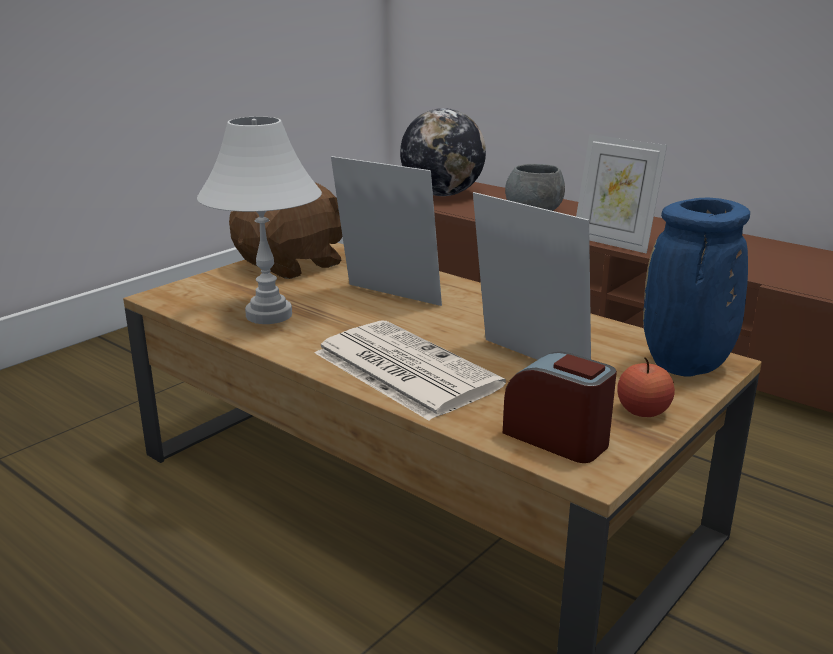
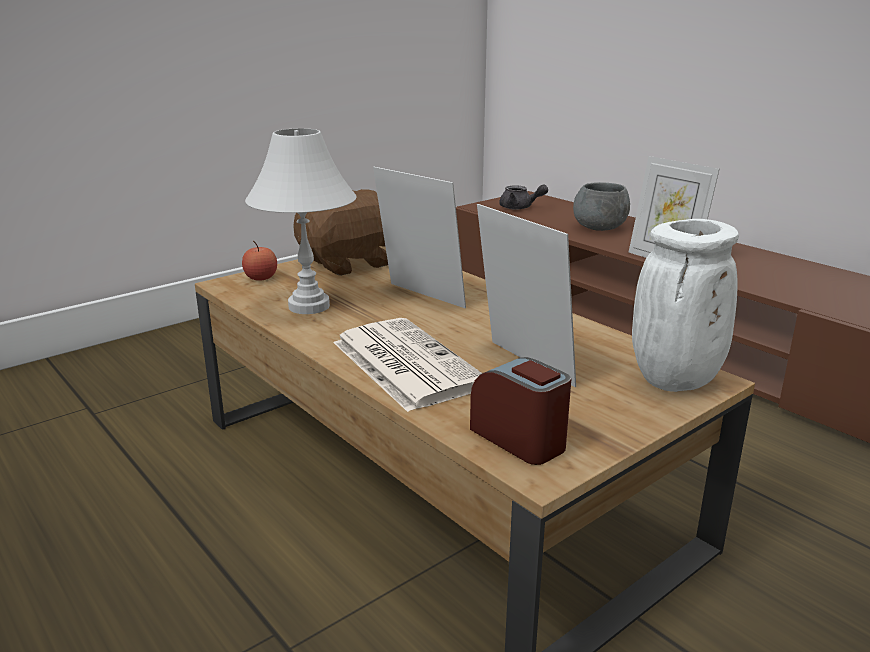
camera: 10 degrees right, 0 degrees up
globe [400,108,486,196] -> grey teapot [499,185,548,210]
apple [617,357,675,417] -> apple moved to [242,241,277,281]
blue vase [643,198,750,376] -> white vase [632,219,739,392]

